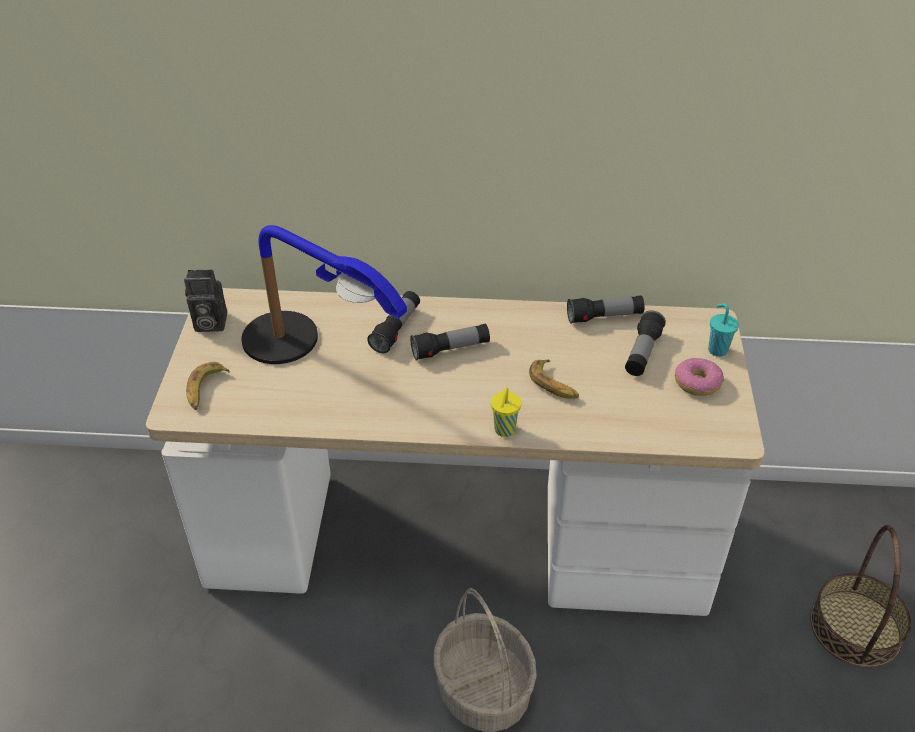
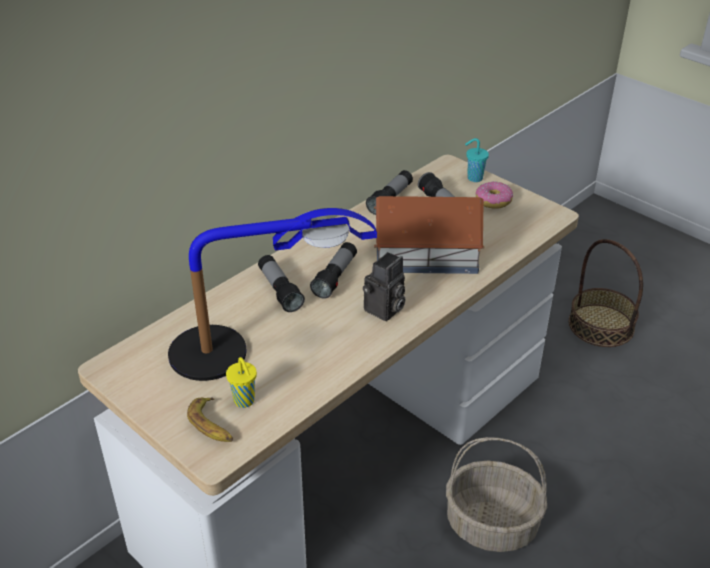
camera: 50 degrees left, 5 degrees down
camera [184,269,227,332] -> camera moved to [363,252,406,321]
yellow cup [491,387,522,437] -> yellow cup moved to [226,357,257,408]
banana [529,360,579,399] -> toy house [374,196,484,274]

